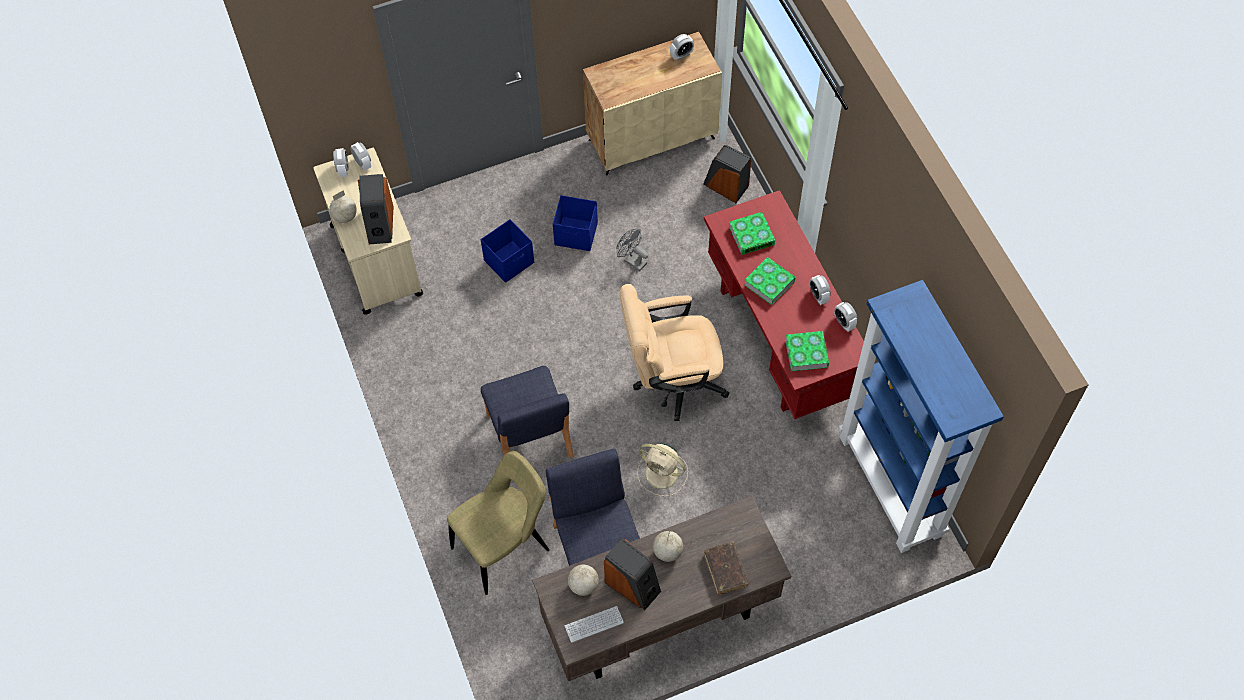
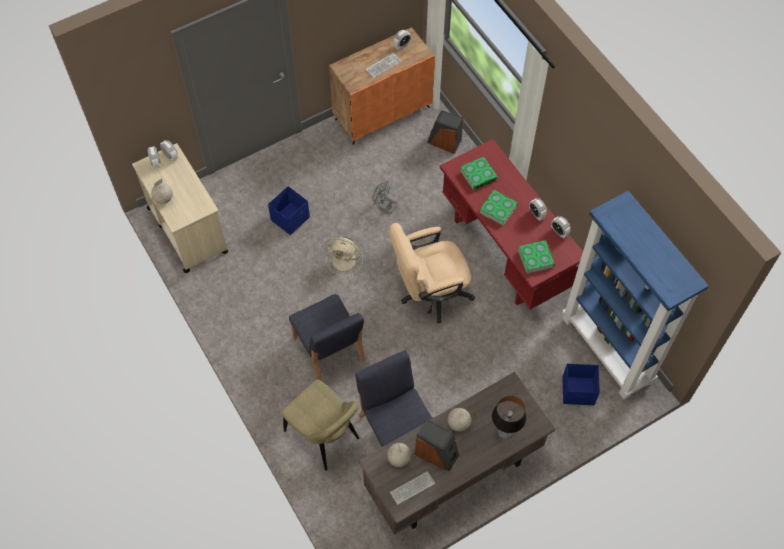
camera: 10 degrees left, 0 degrees up
speaker [358,174,393,244] -> none
beige chair [447,451,549,595] -> beige chair turned 90 degrees clockwise [282,380,359,471]
blue storage box [553,195,598,251] -> blue storage box moved to [562,364,600,405]
beige cabinet [583,32,722,176] -> orange cabinet [329,27,435,145]
beige fan [637,443,688,497] -> beige fan moved to [326,237,363,276]
brown book [704,542,749,595] -> table lamp [492,396,526,439]
none -> keyboard [366,52,401,78]

